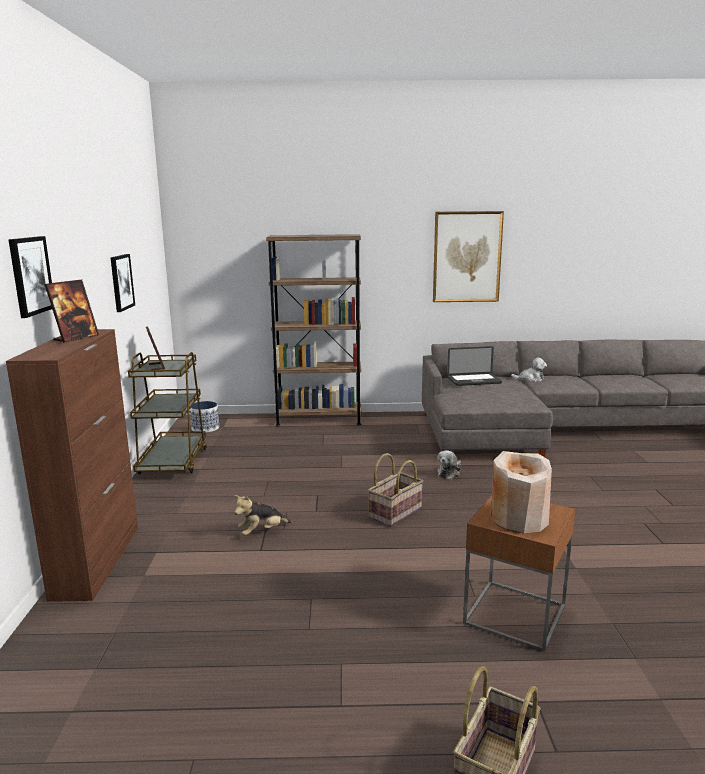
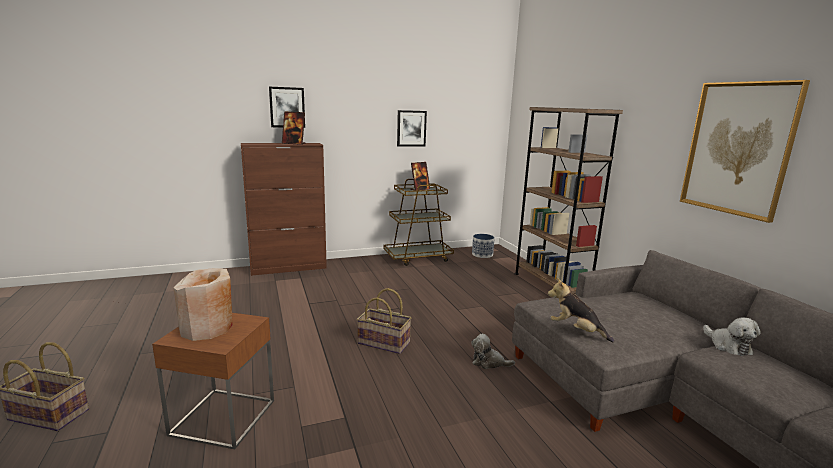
camera: 70 degrees right, 0 degrees up
plush toy [234,495,291,535] -> plush toy moved to [548,278,614,342]
laptop [447,346,502,386] -> none

